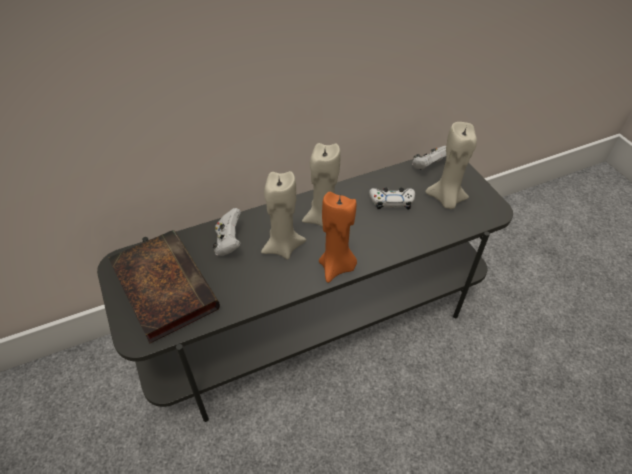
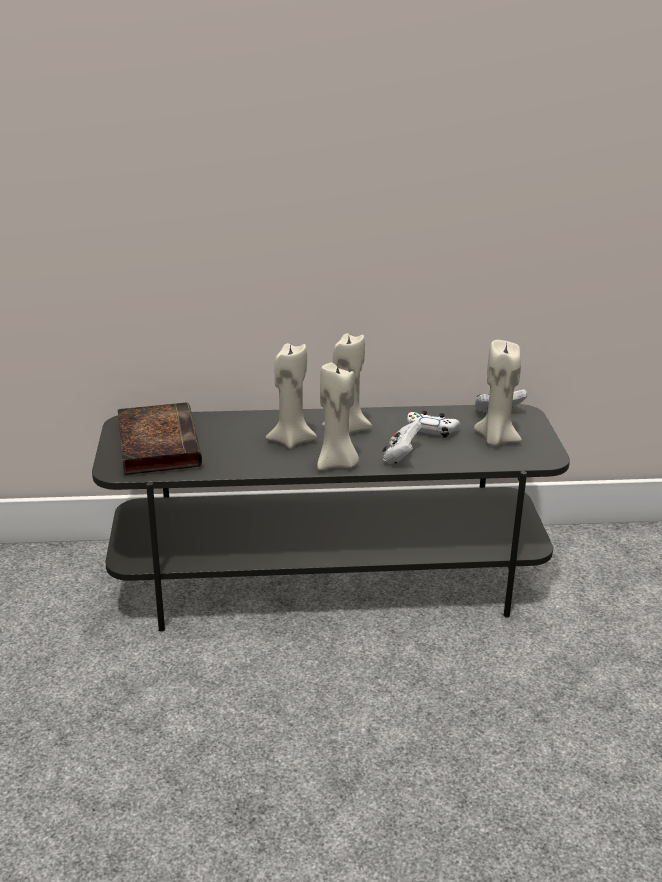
camera: 20 degrees right, 20 degrees down
white game controller [213,208,241,256] -> white game controller moved to [382,420,422,464]
orange candle [319,192,357,283] -> beige candle [317,363,359,470]

